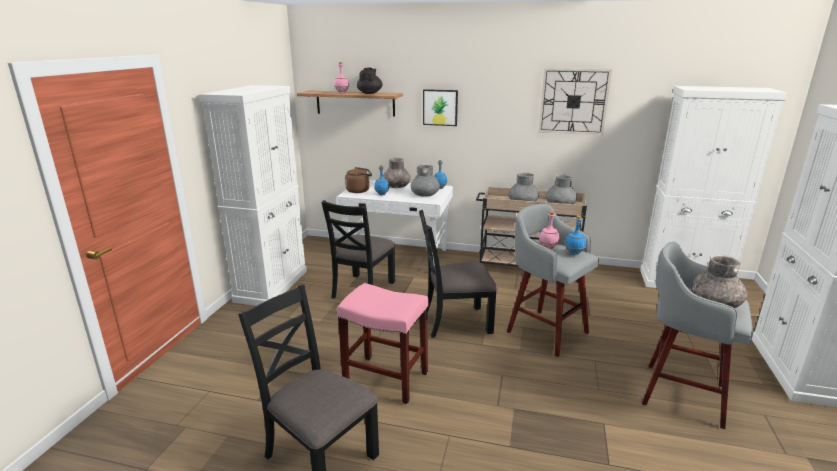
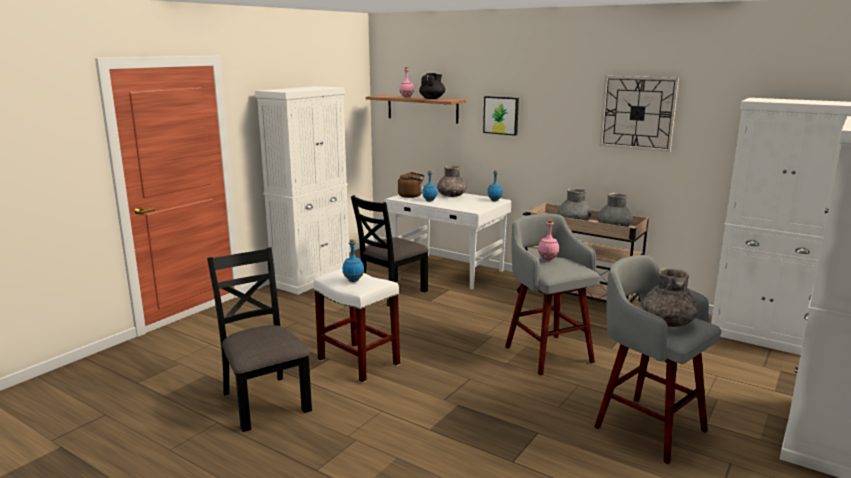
camera: 20 degrees right, 5 degrees down
pink stool [337,283,429,405] -> white stool [314,269,400,383]
grey vase [411,164,440,197] -> none
black chair [419,210,498,338] -> none
blue bottle [565,216,586,255] -> blue bottle moved to [342,239,364,282]

